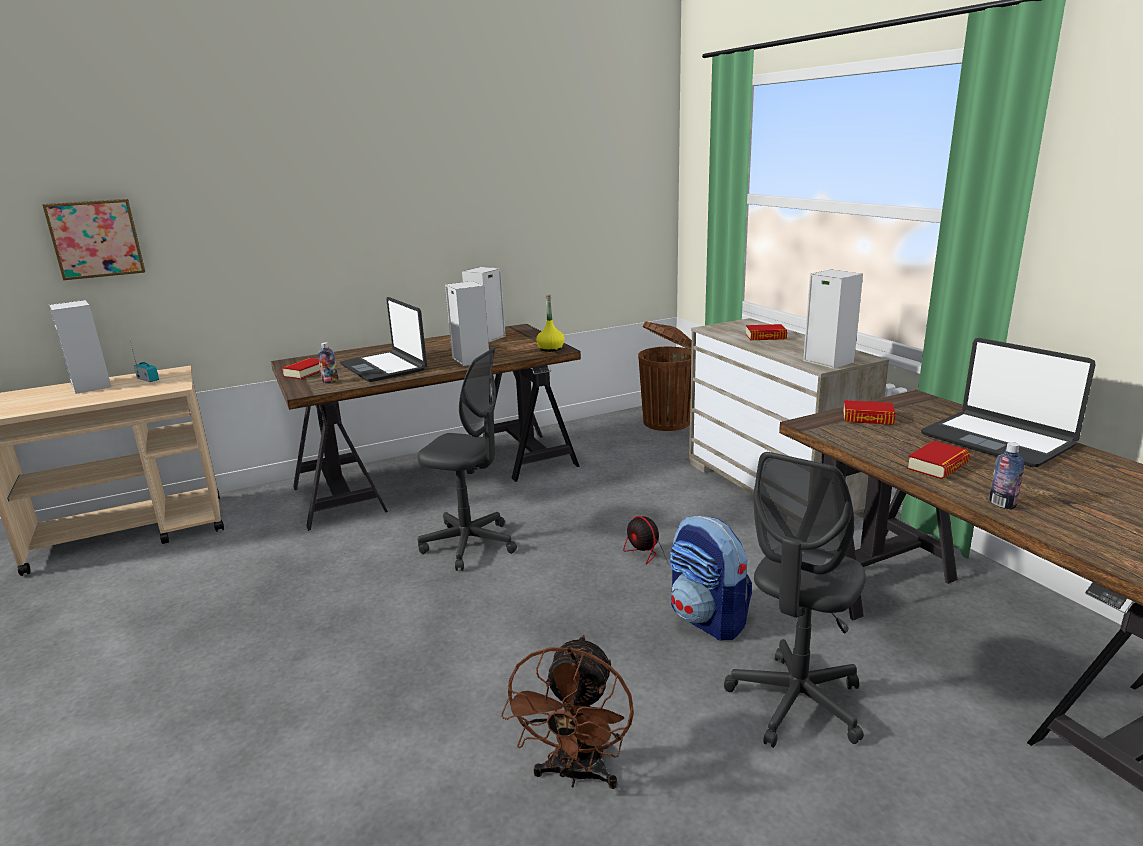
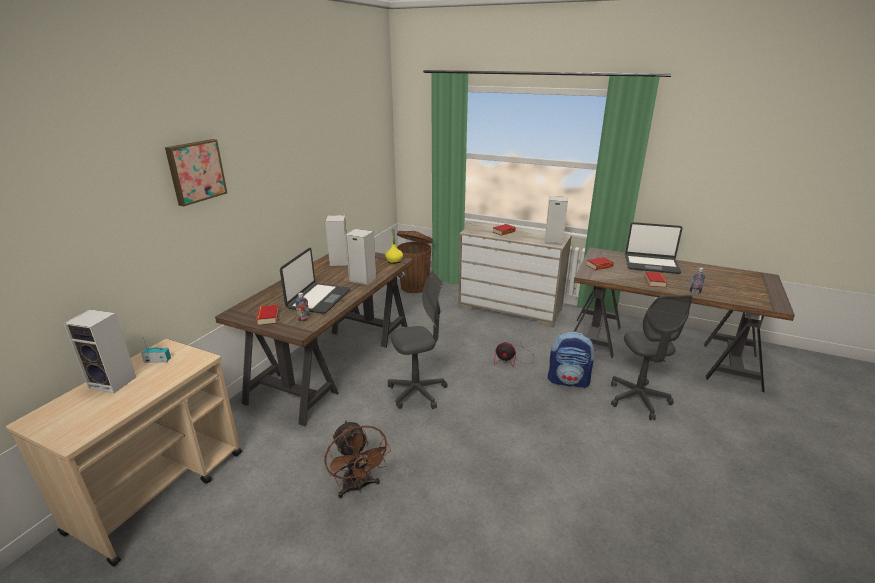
camera: 40 degrees left, 5 degrees up
picture [42,199,145,280] -> picture moved to [165,139,227,206]
laptop [340,297,427,382] -> laptop turned 90 degrees counterclockwise [280,248,350,314]
brown fan [501,635,634,789] -> brown fan moved to [325,420,391,498]

